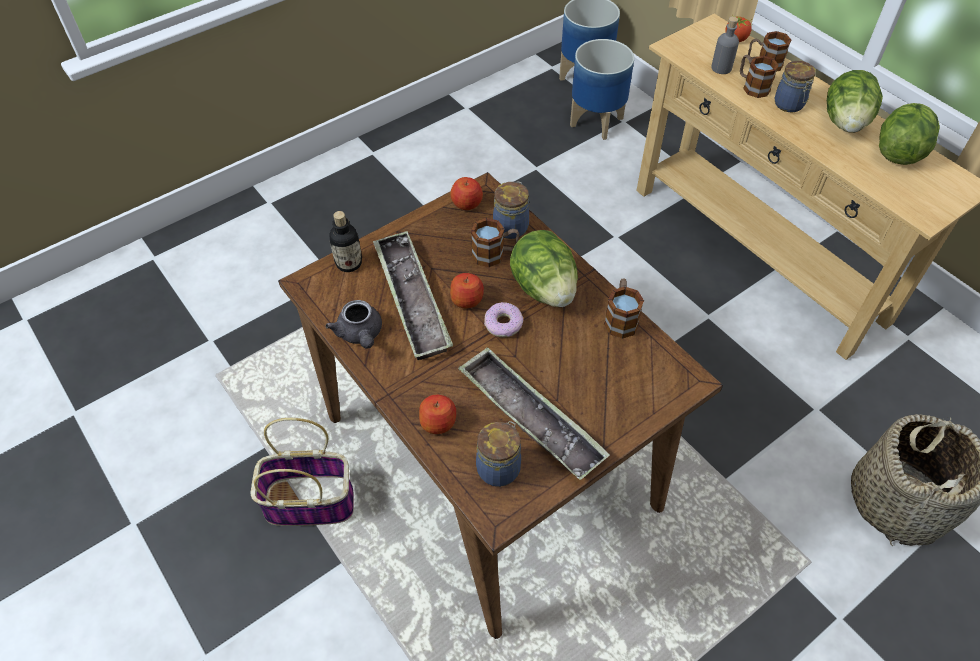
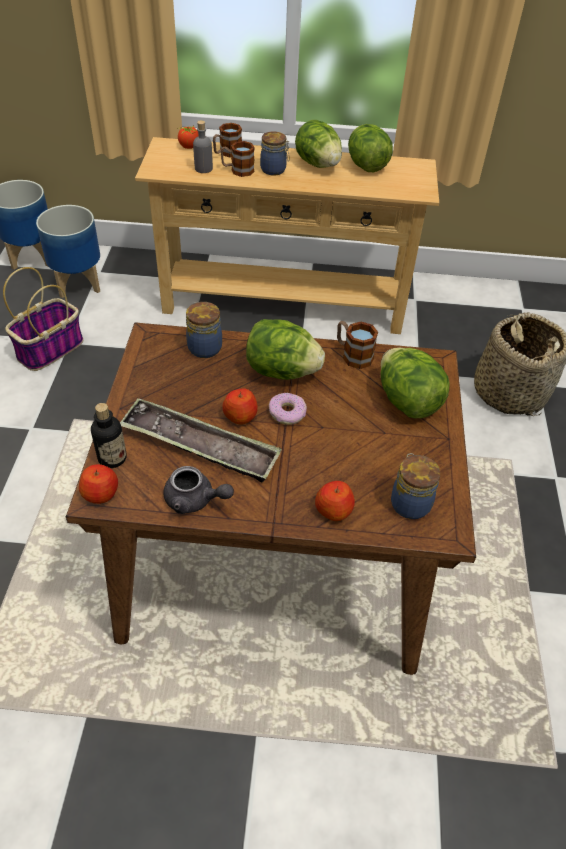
camera: 50 degrees left, 5 degrees down
basket [251,418,354,526] -> basket moved to [3,267,83,371]
apple [450,177,483,210] -> apple moved to [79,464,118,504]
tray [458,347,610,480] -> none
mug [471,218,519,267] -> none
none -> lettuce [381,347,450,418]

